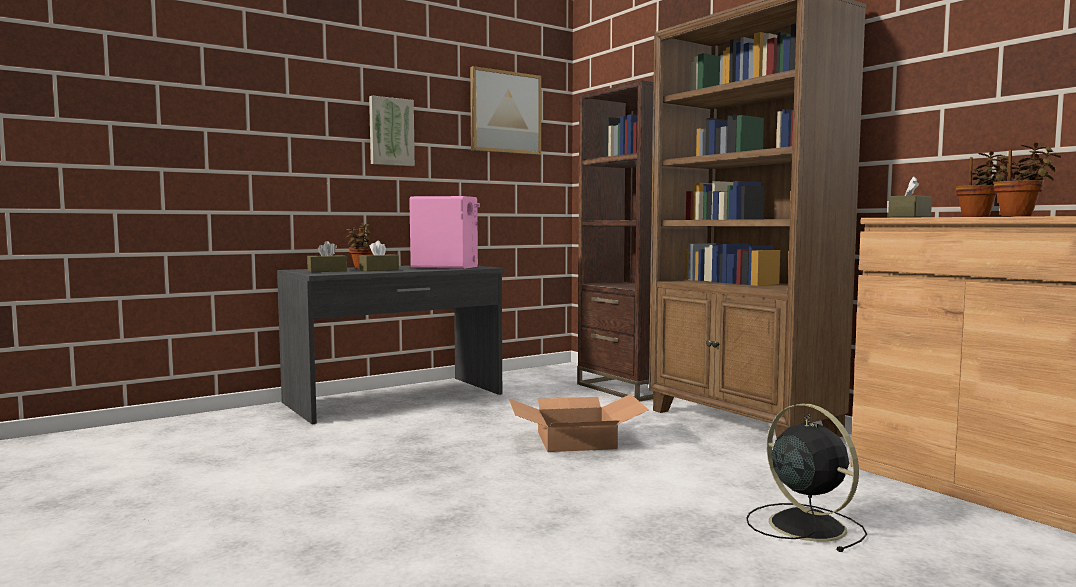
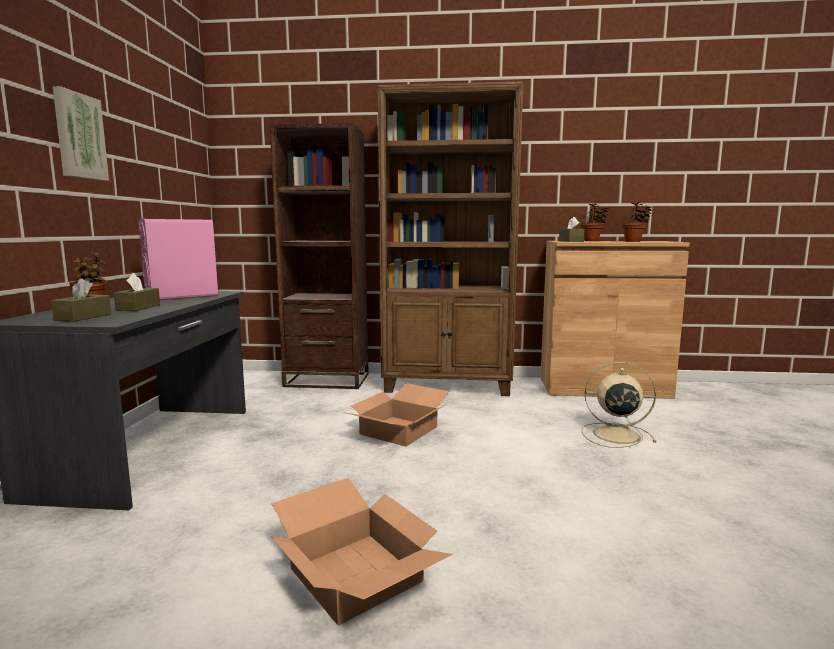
camera: 50 degrees left, 5 degrees up
picture [470,66,541,155] -> none
black fan [746,404,867,552] -> beige fan [581,362,657,448]
none -> cardboard box [271,478,453,625]

